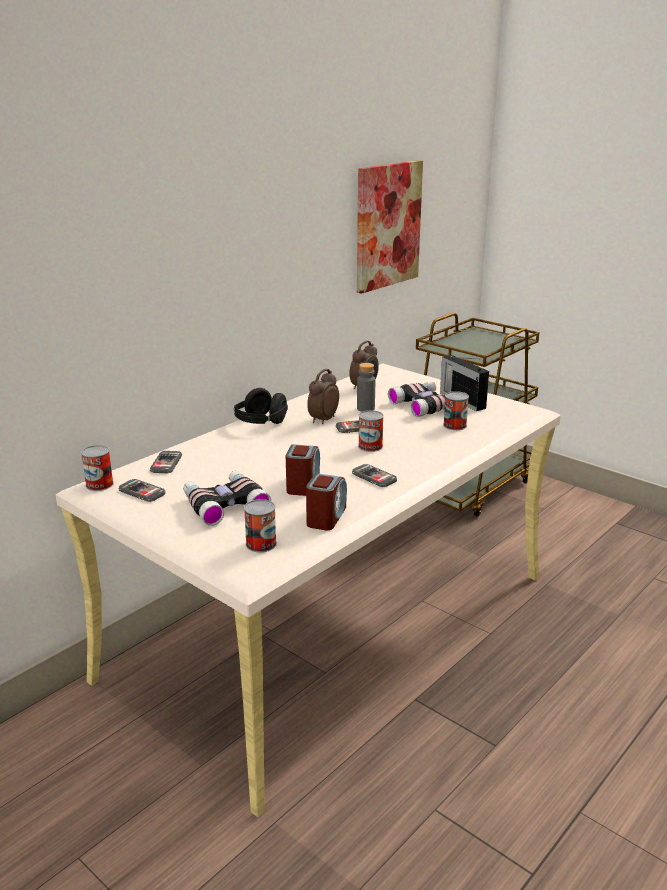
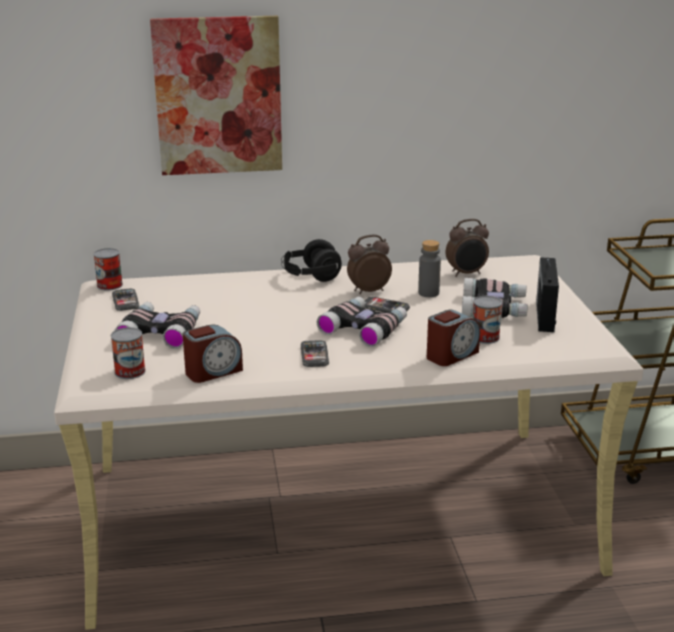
camera: 40 degrees right, 0 degrees up
phone [150,451,182,473] -> none
alarm clock [286,444,320,496] -> alarm clock moved to [427,310,480,366]
picture [357,160,423,294] -> picture moved to [150,16,282,175]
can [358,410,384,452] -> binoculars [316,297,407,347]

